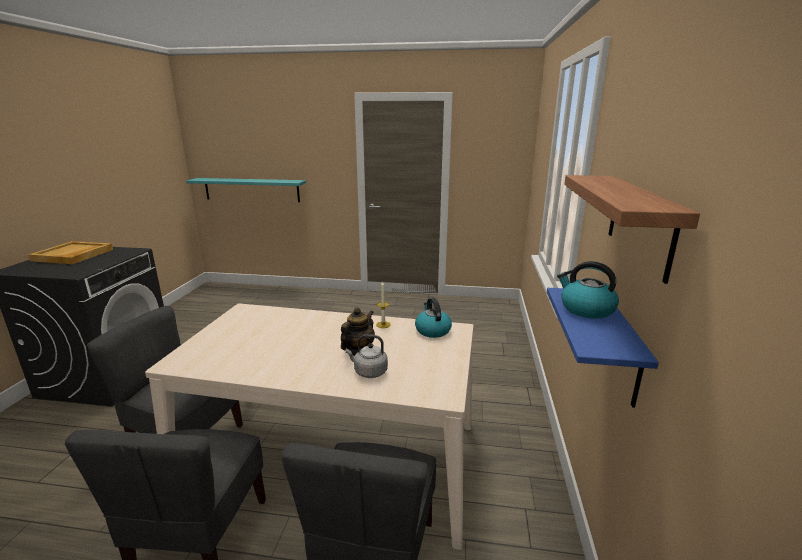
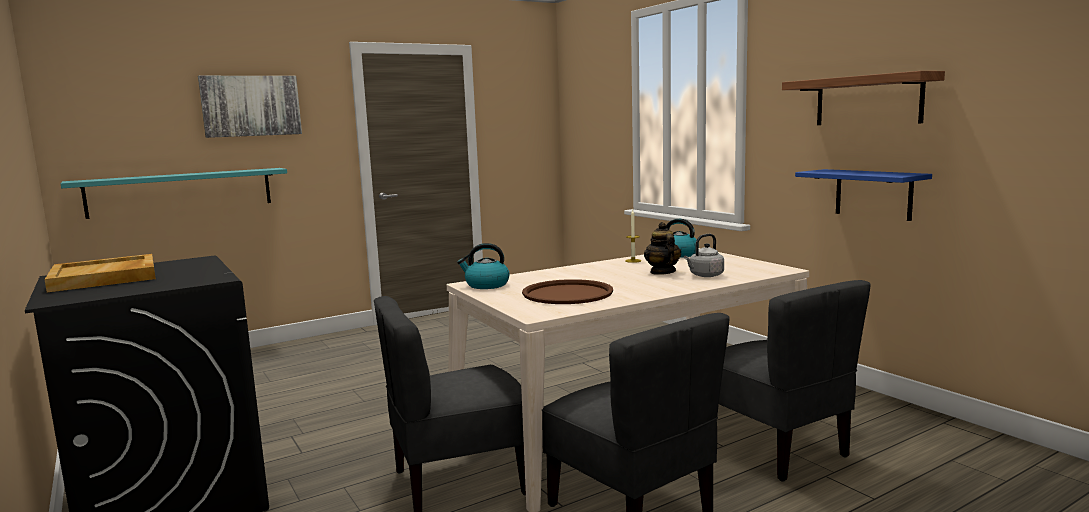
camera: 40 degrees left, 10 degrees down
kettle [557,261,619,319] -> kettle moved to [457,243,510,289]
none -> picture [198,76,302,138]
none -> brown tray [522,279,613,304]

